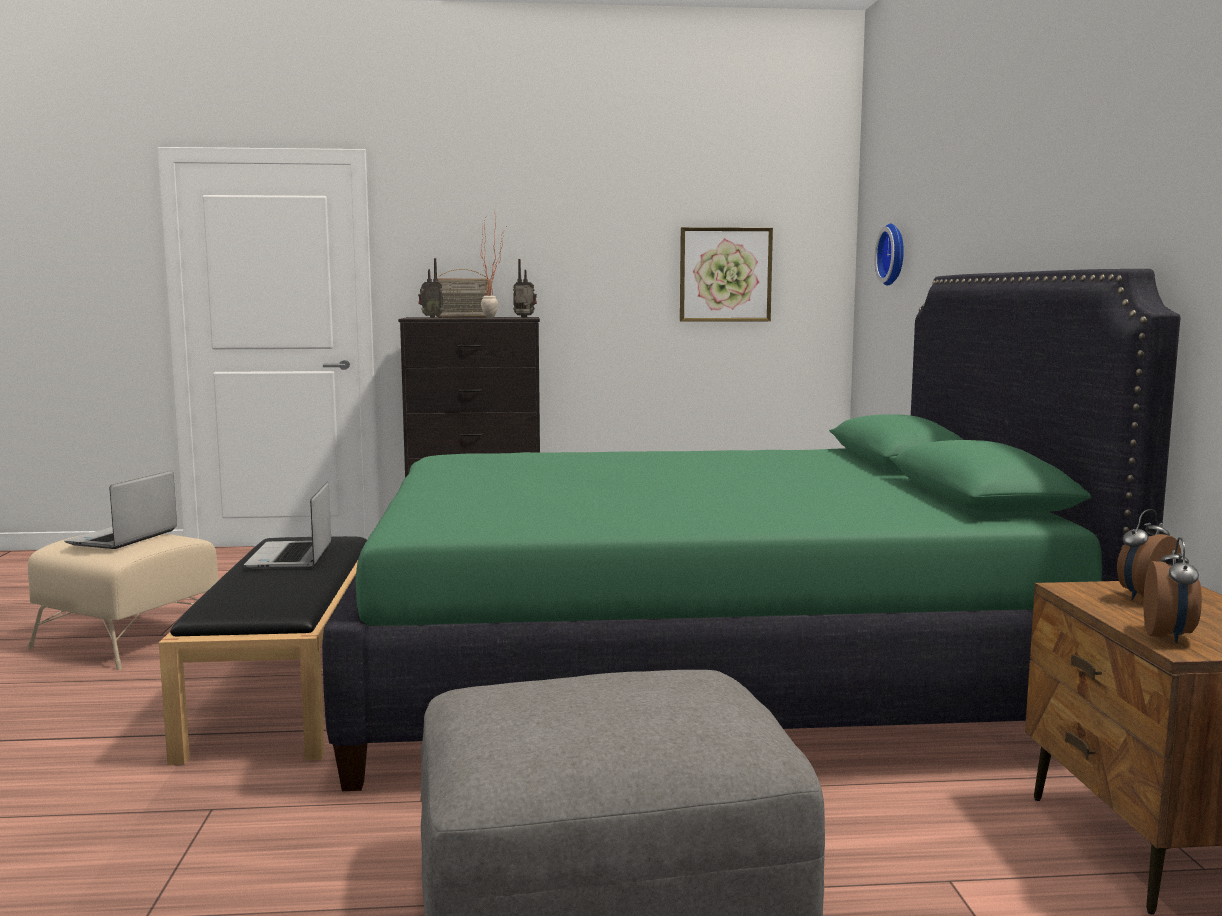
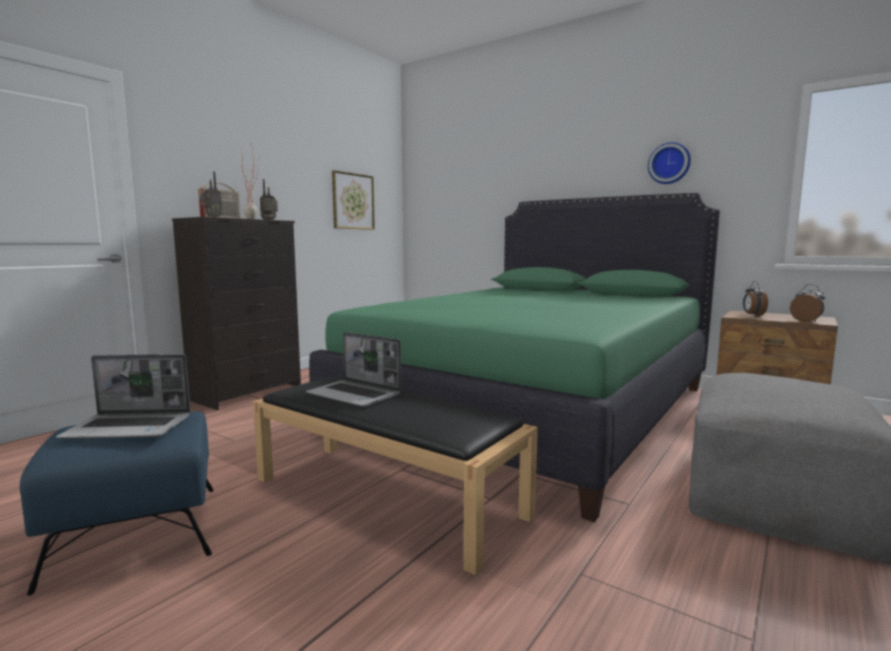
camera: 50 degrees left, 0 degrees up
beige ottoman [28,534,219,670] -> blue ottoman [20,411,214,595]
laptop [64,471,177,549] -> laptop turned 60 degrees counterclockwise [56,354,191,439]
wall clock [875,223,904,286] -> wall clock moved to [648,142,691,184]

